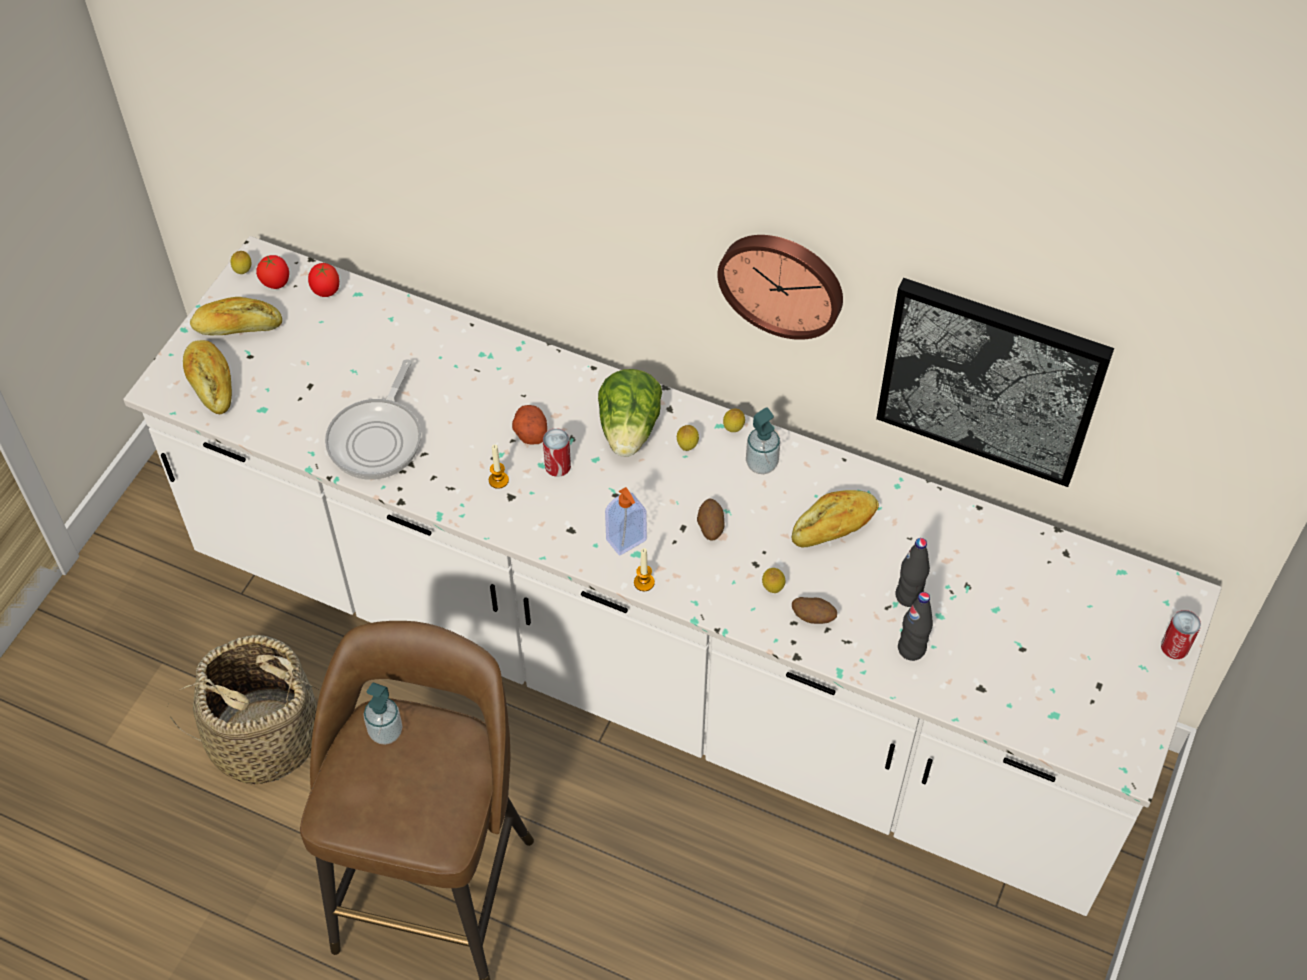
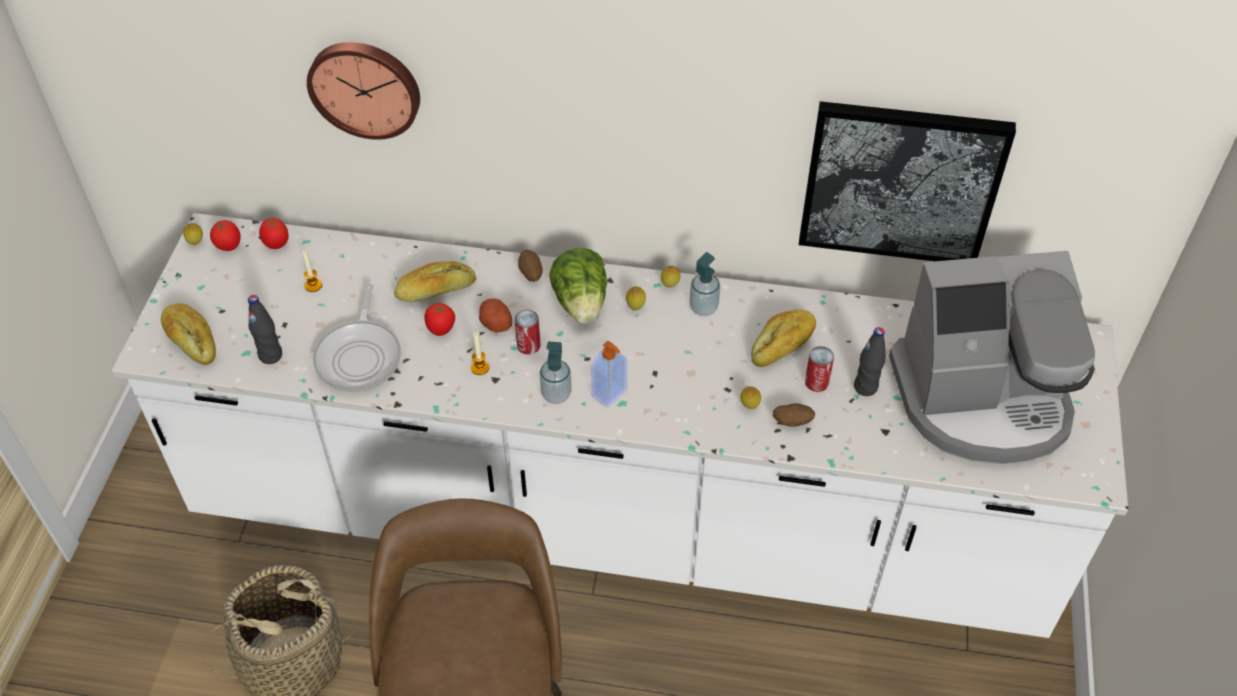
camera: 15 degrees left, 5 degrees down
bread [190,297,282,336] -> bread moved to [394,261,476,302]
soap dispenser [363,682,403,745] -> soap dispenser moved to [539,341,572,404]
candle [634,548,655,591] -> candle moved to [302,250,322,292]
potato [697,498,725,540] -> potato moved to [518,250,543,282]
wall clock [717,235,843,340] -> wall clock moved to [307,42,420,140]
black bottle [898,592,933,661] -> black bottle moved to [248,295,282,364]
can [1161,610,1201,659] -> can moved to [805,346,834,392]
none -> tomato [424,303,455,336]
none -> coffee machine [889,251,1095,464]

